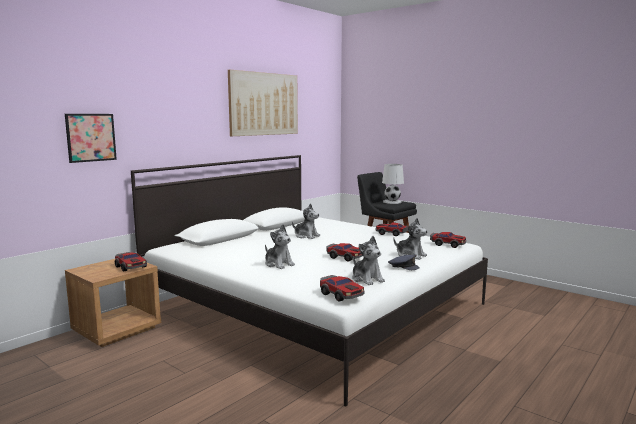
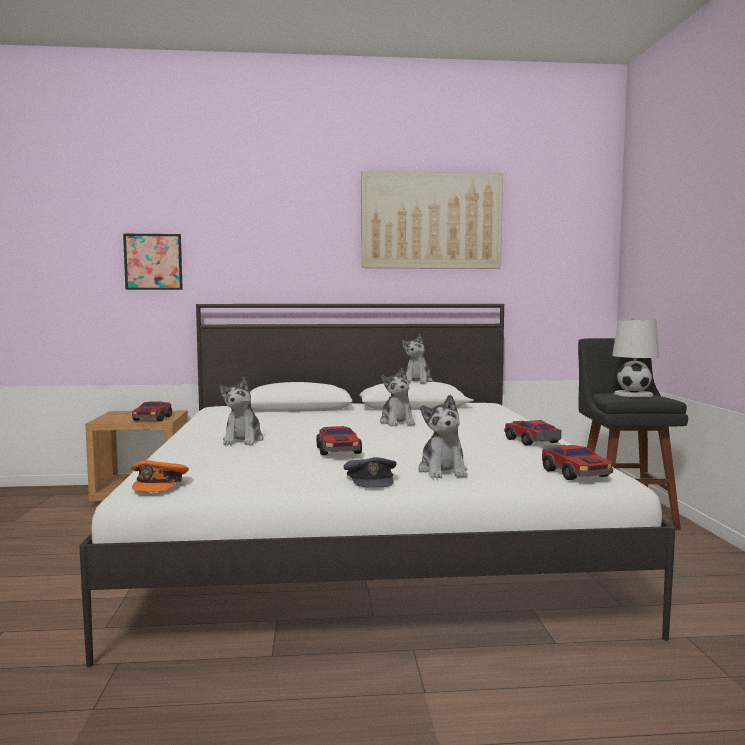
camera: 45 degrees right, 5 degrees down
toy car [320,275,365,302] -> orange cap [131,460,189,492]
plush toy [352,236,385,285] -> plush toy moved to [402,334,433,383]

